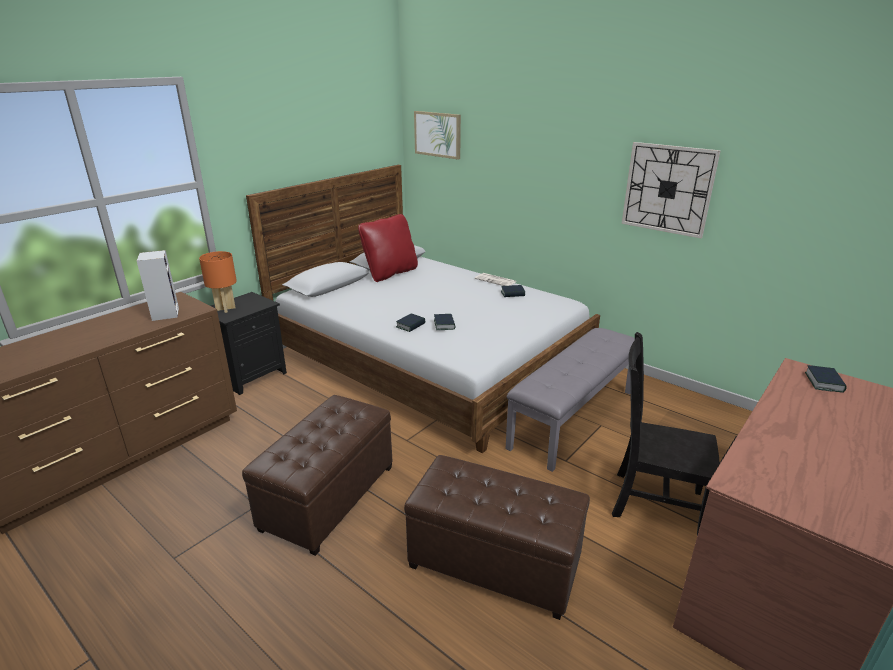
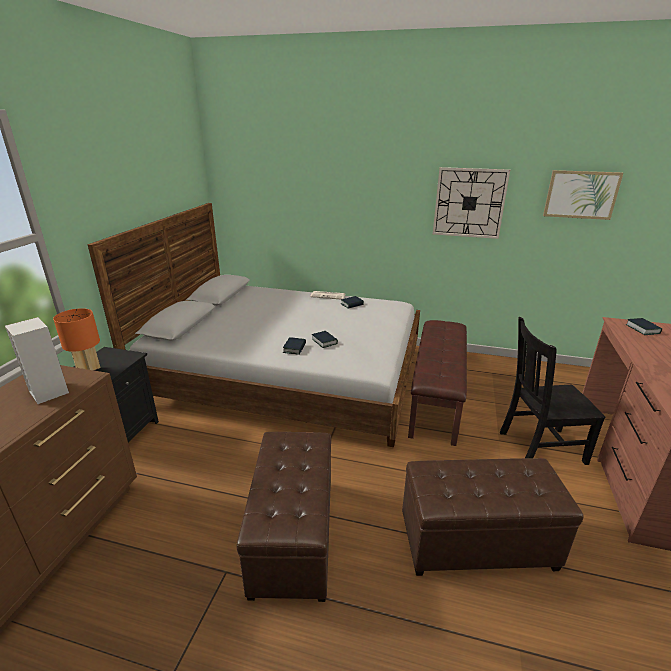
camera: 25 degrees left, 0 degrees up
red pillow [358,214,418,282] -> none
picture [414,111,461,159] -> picture moved to [543,170,623,220]
grey bench [506,328,635,472] -> brown bench [408,320,467,446]

